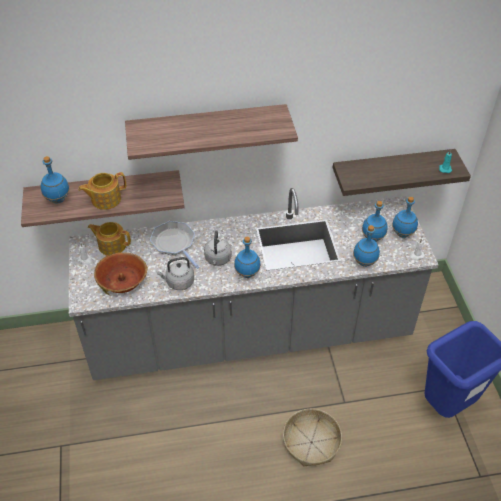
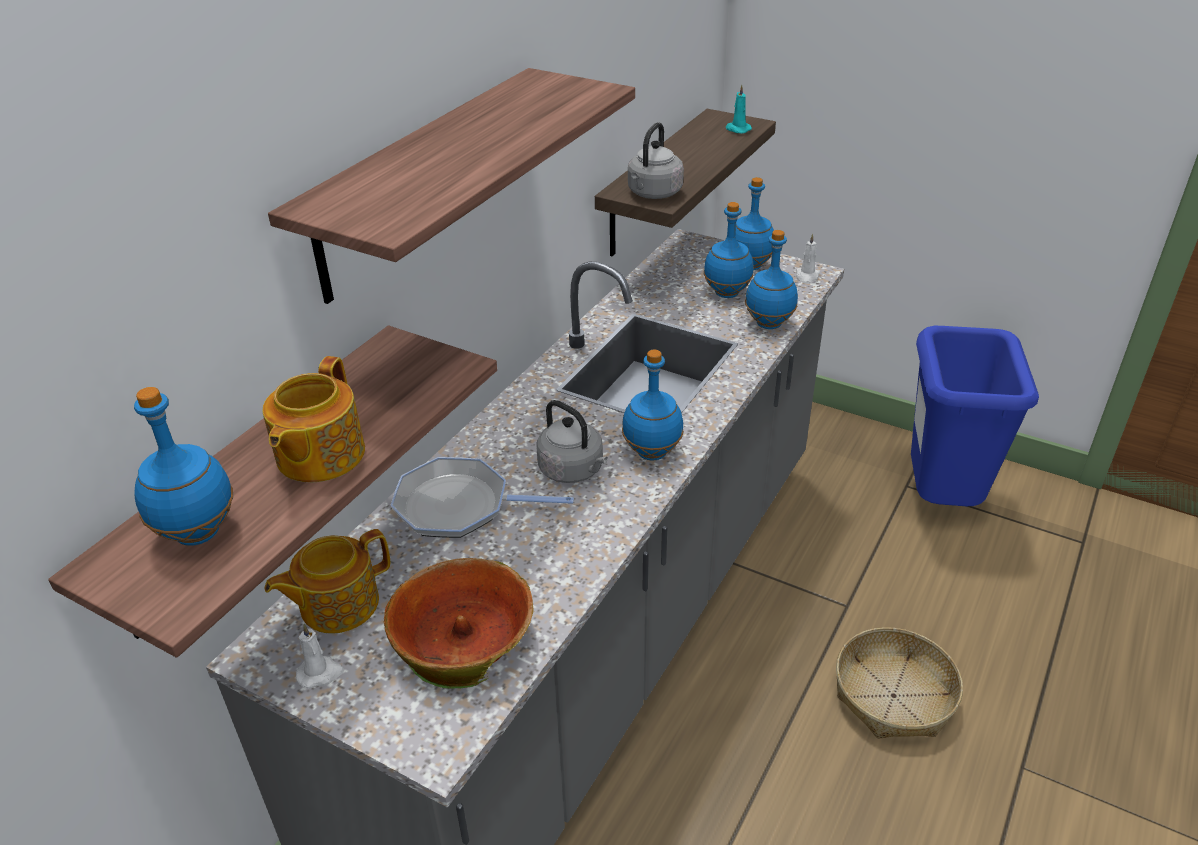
camera: 50 degrees left, 10 degrees down
grey kettle [157,257,194,290] -> grey kettle moved to [628,122,684,199]

